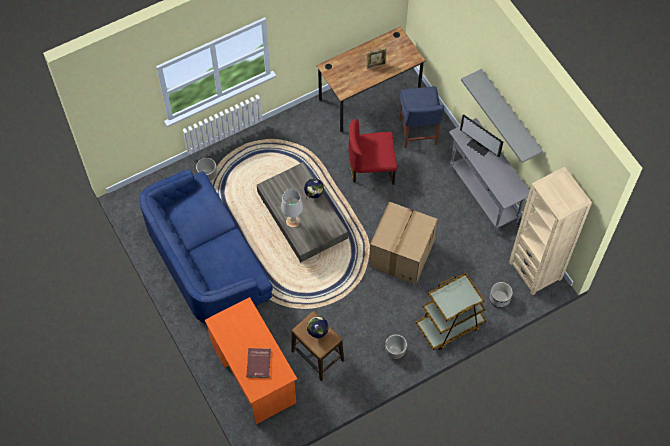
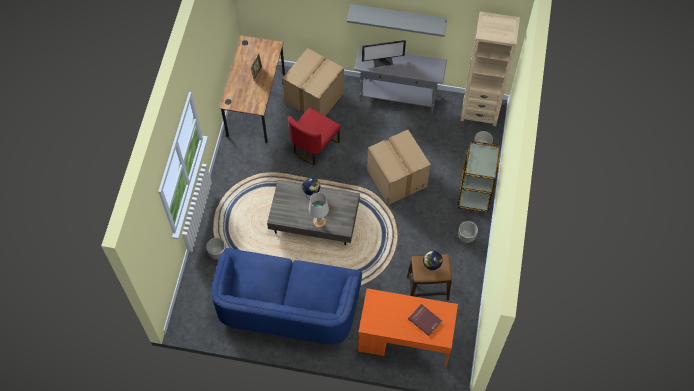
camera: 50 degrees left, 0 degrees up
blue chair [400,86,444,148] -> cardboard box [282,48,344,116]

